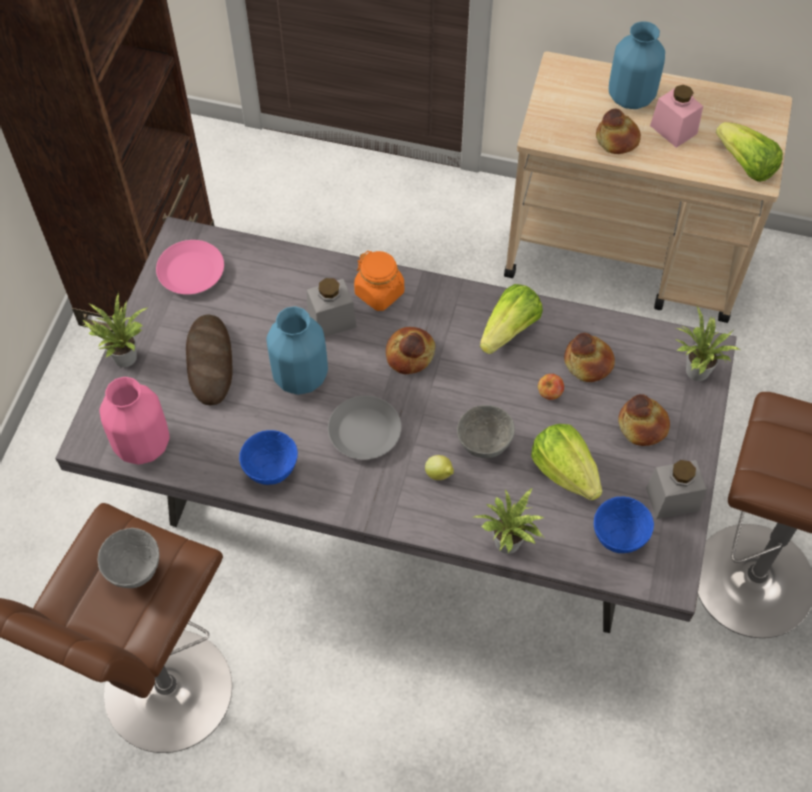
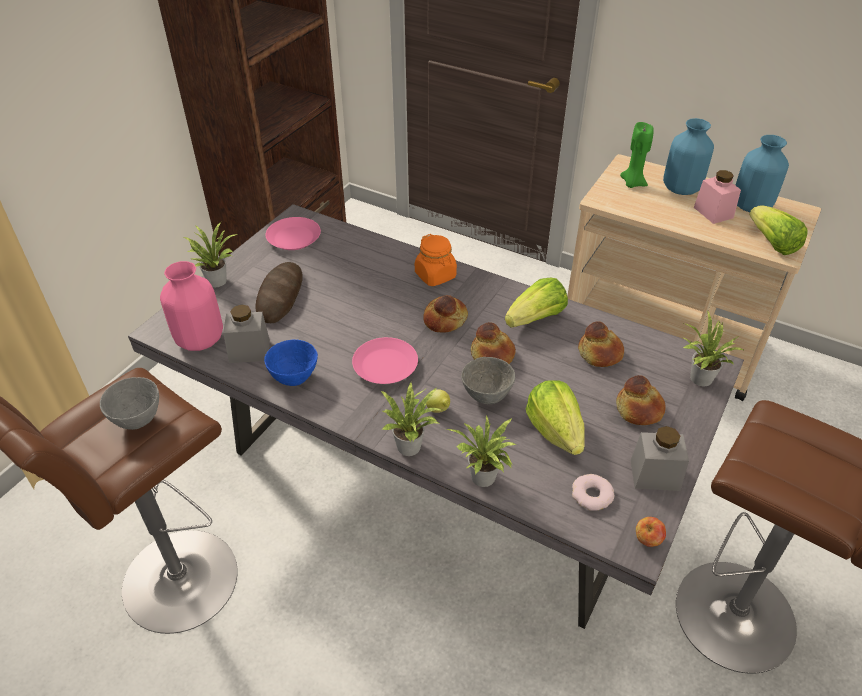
camera: 15 degrees right, 15 degrees down
blue vase [266,306,328,395] -> blue vase moved to [735,135,789,212]
grey jar [307,278,357,337] -> grey jar moved to [223,304,270,363]
grey plate [328,396,401,460] -> pink plate [352,337,418,384]
apple [538,374,564,400] -> apple moved to [636,517,666,547]
blue bowl [594,496,654,553] -> donut [572,474,614,511]
bread [596,109,641,154] -> bread moved to [471,322,516,364]
none -> potted plant [381,382,442,456]
none -> green candle [620,122,654,188]

